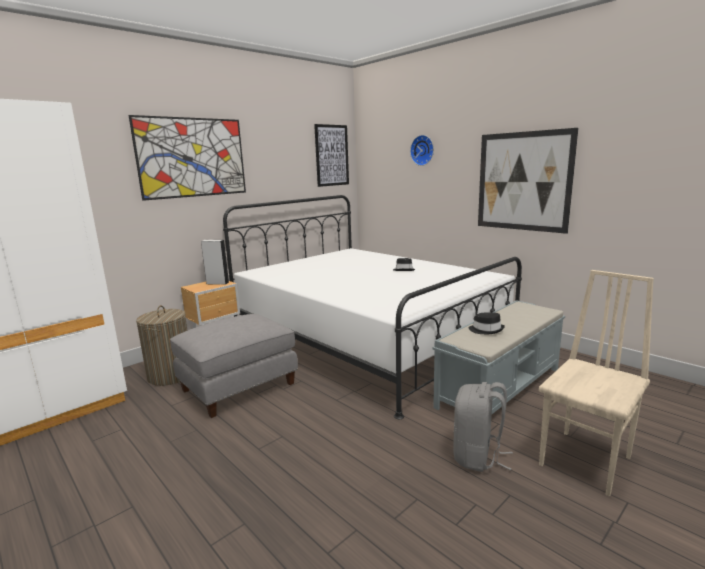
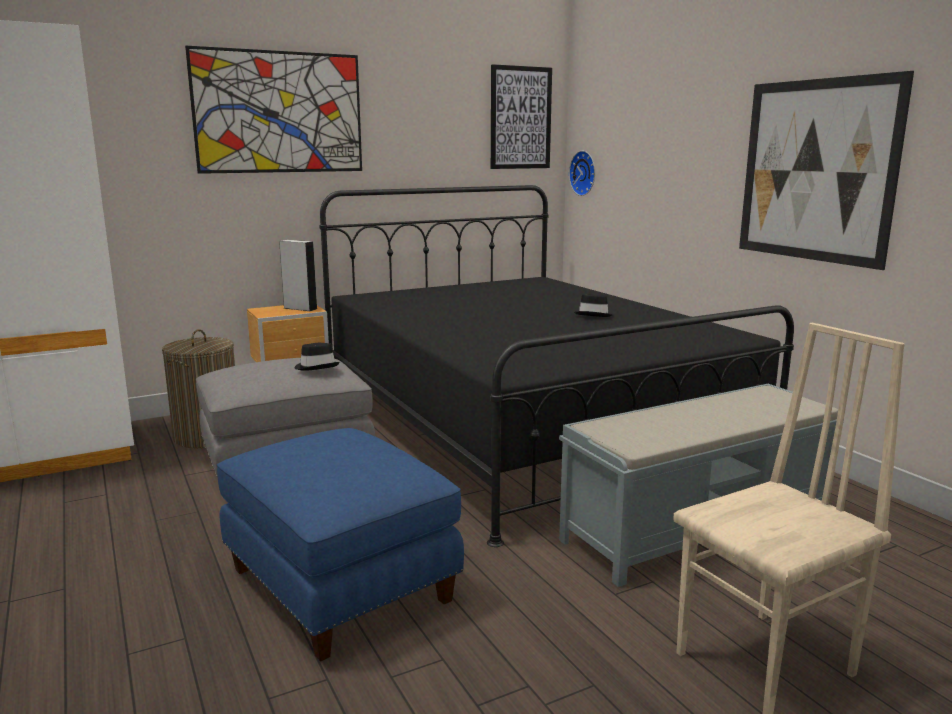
camera: 15 degrees right, 0 degrees up
white bed [223,195,522,419] -> black bed [319,185,794,547]
wall clock [410,135,434,166] -> wall clock moved to [569,151,595,196]
grey backpack [453,382,513,472] -> none
black hat [469,313,505,334] -> black hat moved to [295,343,340,371]
none -> blue ottoman [217,428,464,662]

